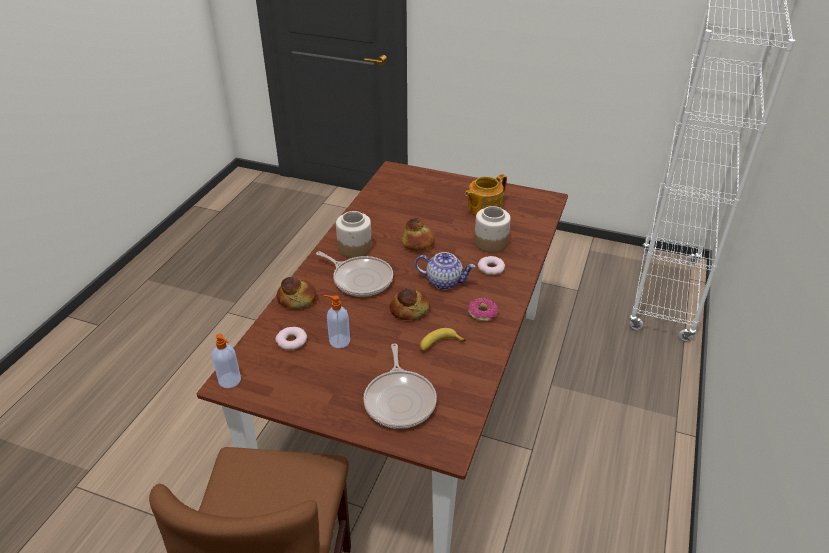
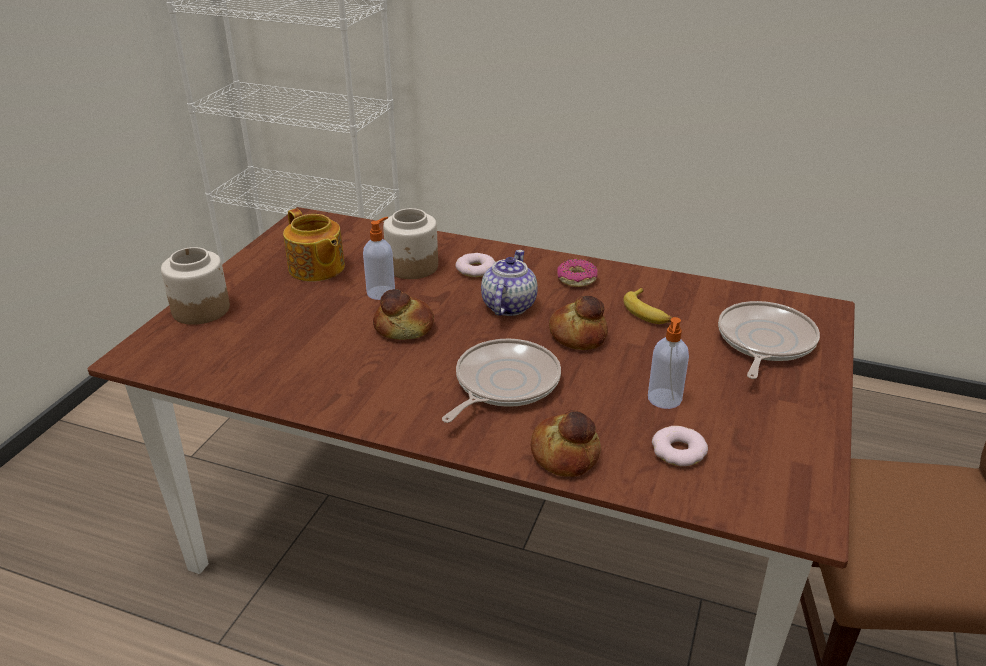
camera: 90 degrees left, 5 degrees down
soap dispenser [212,334,241,388] -> soap dispenser moved to [363,217,395,300]
jar [336,211,372,258] -> jar moved to [161,247,230,325]
frying pan [363,343,437,429] -> frying pan turned 60 degrees counterclockwise [718,301,820,379]

